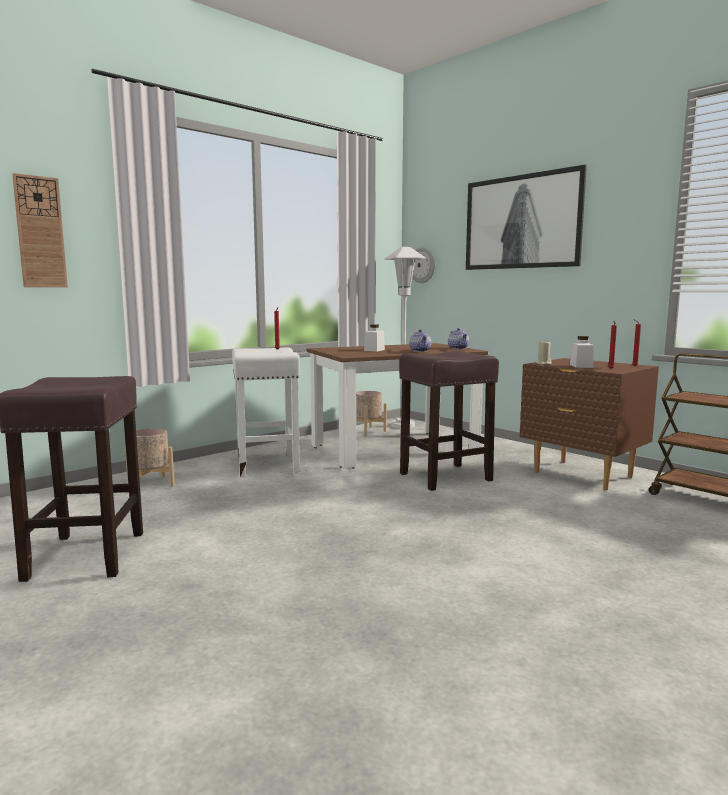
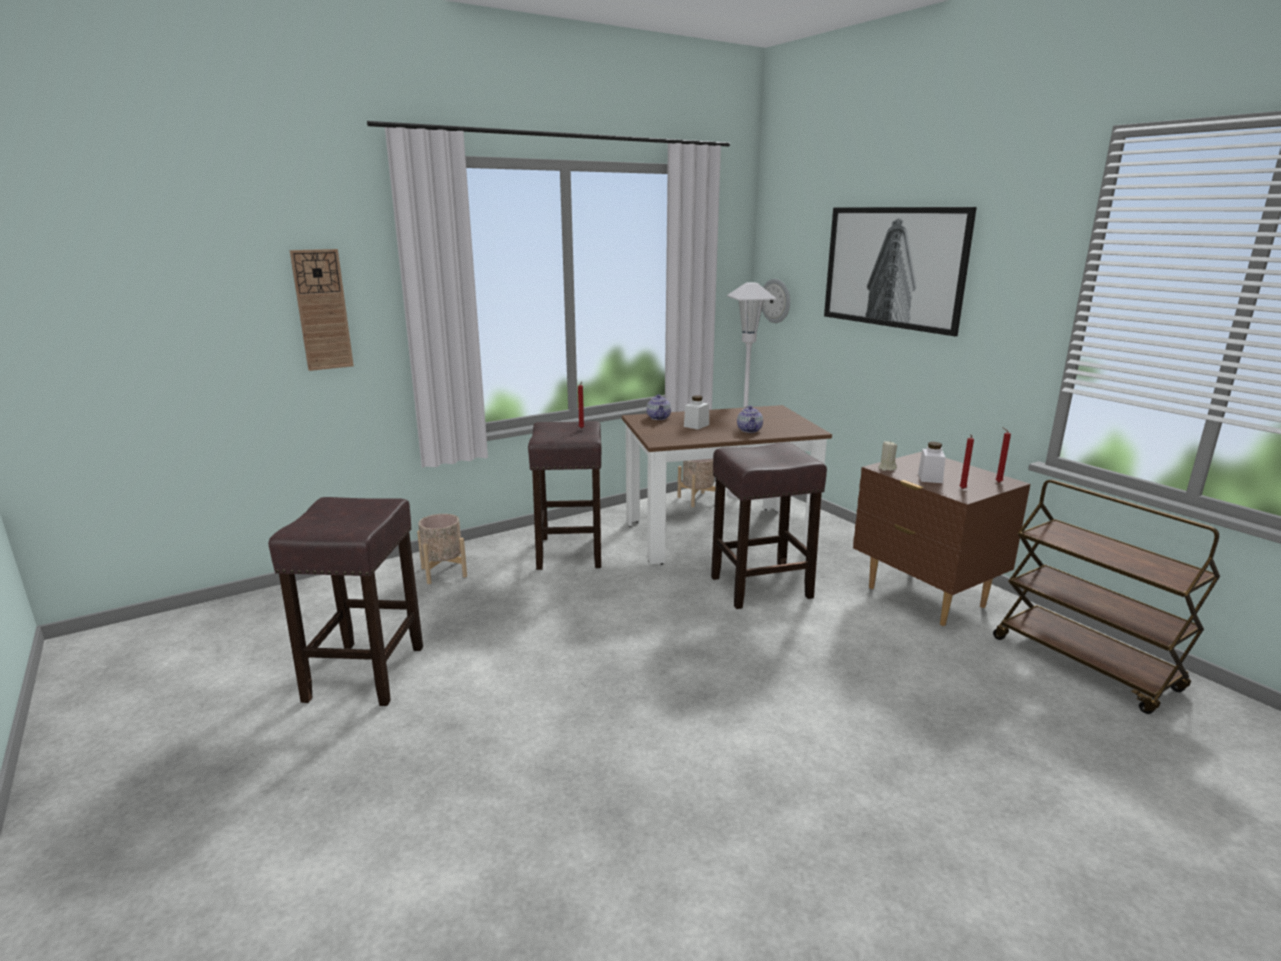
camera: 10 degrees right, 10 degrees up
white stool [232,347,300,478] -> brown stool [528,421,601,570]
teapot [448,328,469,349] -> teapot moved to [647,394,671,420]

